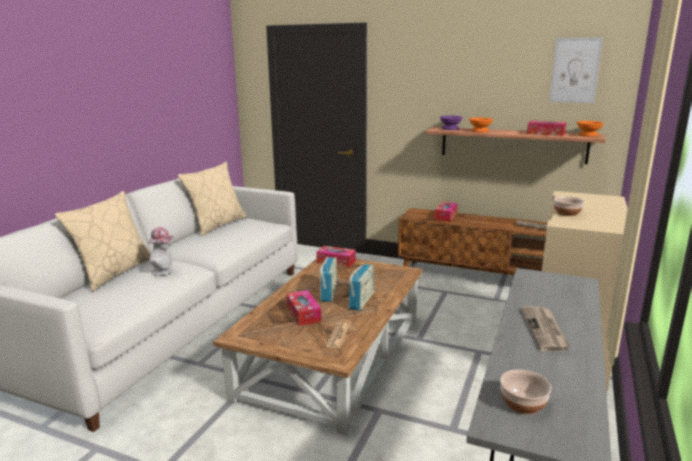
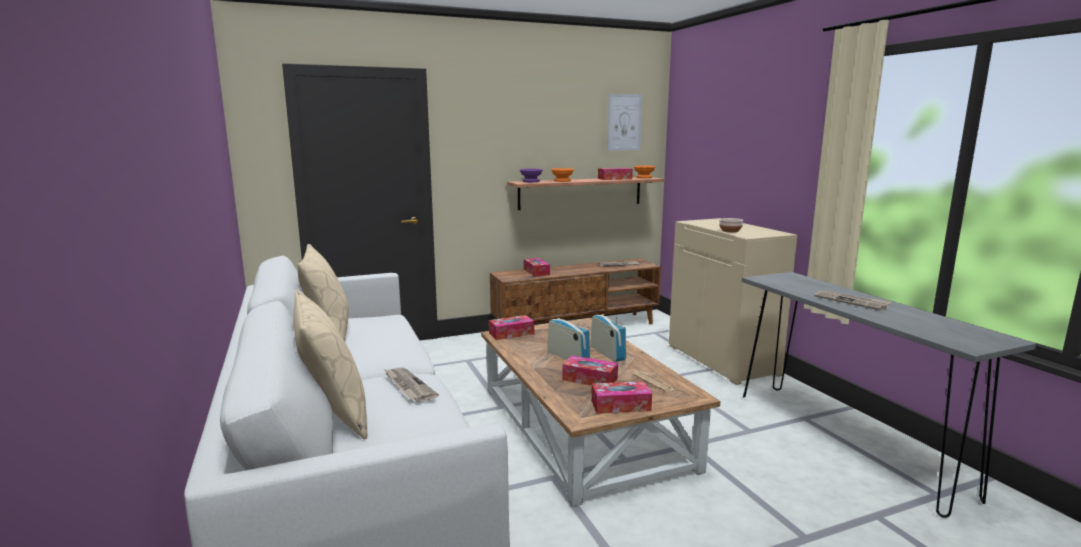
camera: 45 degrees left, 5 degrees down
hat [147,227,175,276] -> newspaper [384,367,439,402]
bowl [500,369,552,414] -> none
none -> tissue box [591,381,652,414]

